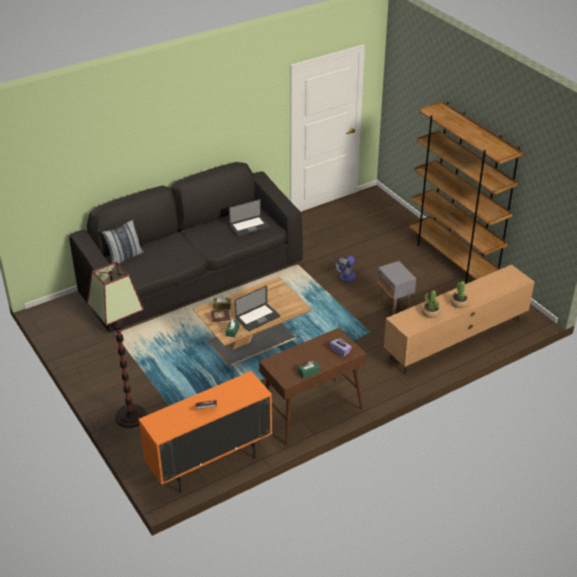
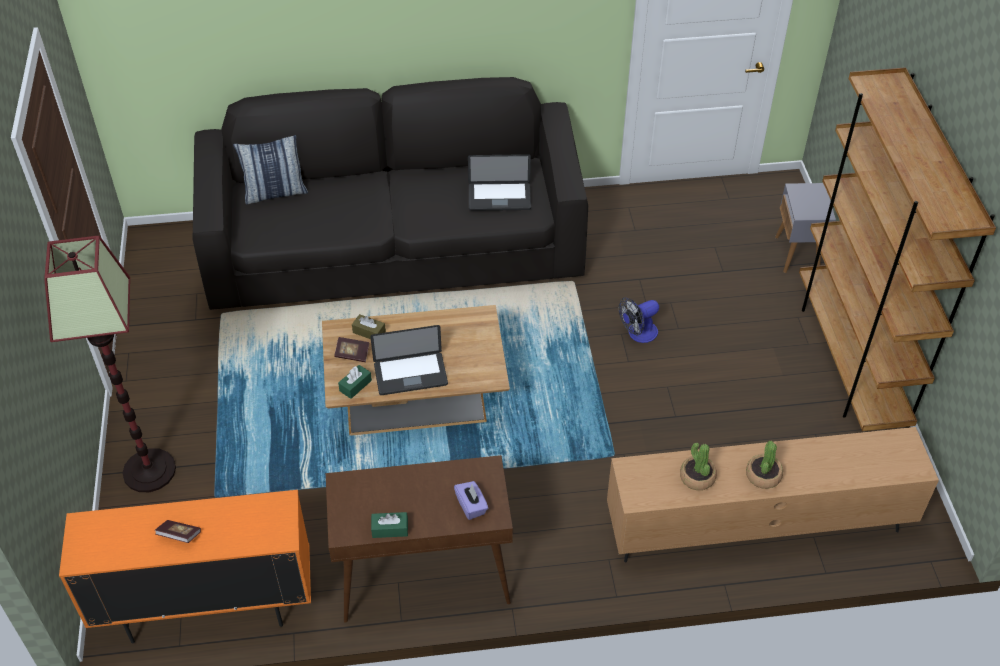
camera: 25 degrees right, 10 degrees up
grey side table [377,261,416,315] -> grey side table moved to [775,183,836,273]

